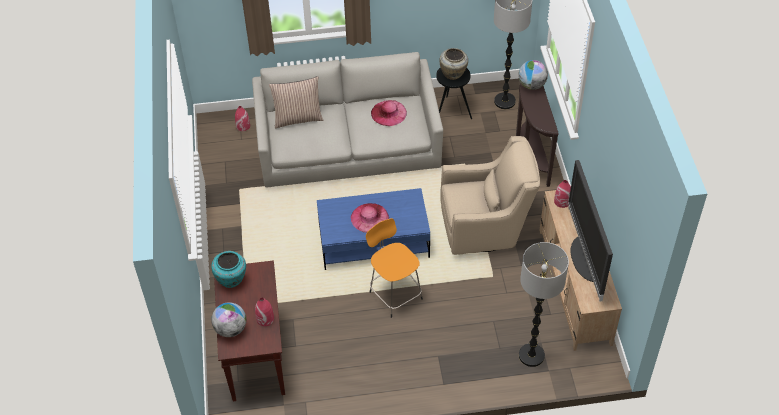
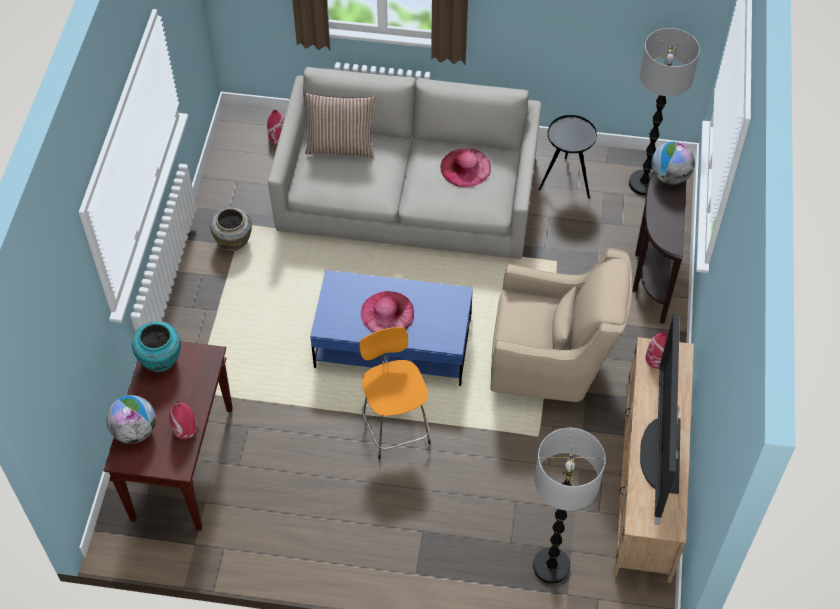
camera: 15 degrees right, 5 degrees up
beige vase [439,48,468,80] -> beige vase moved to [210,207,252,251]

